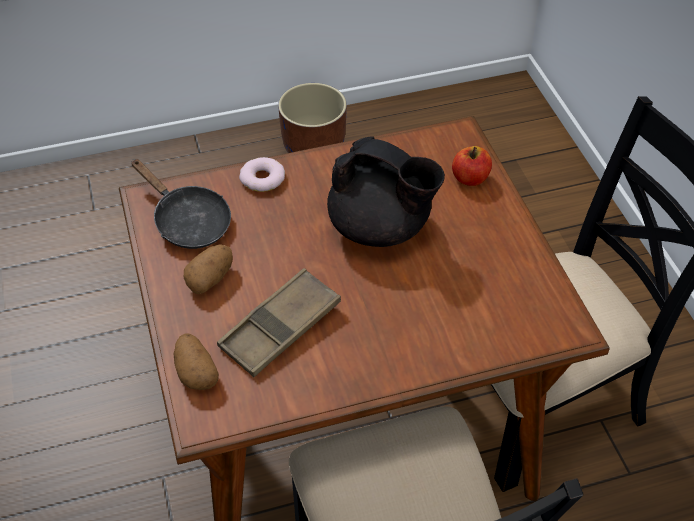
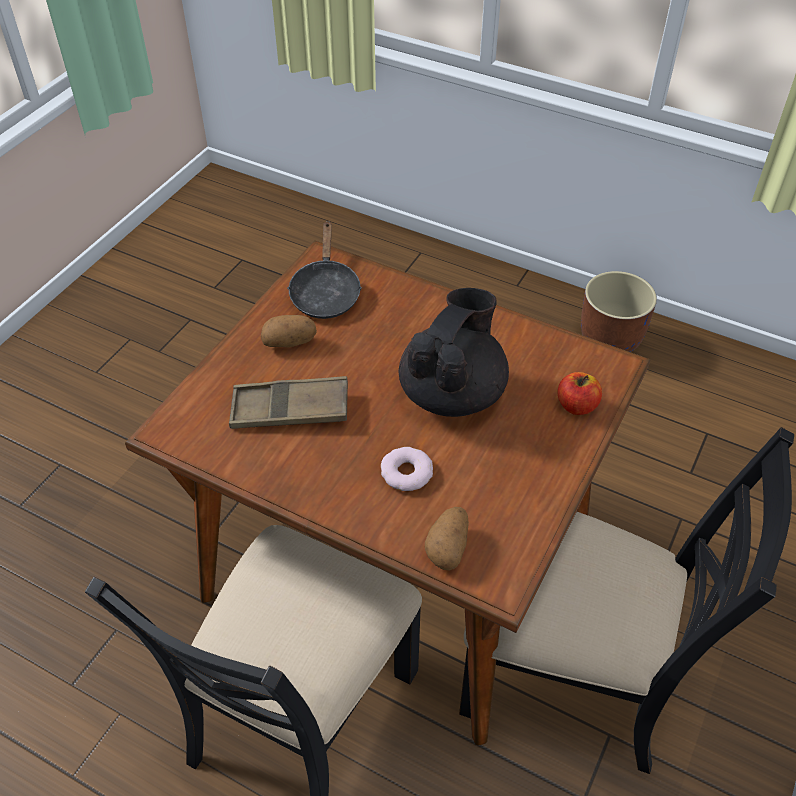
camera: 45 degrees right, 0 degrees up
potato [174,333,219,390] -> potato moved to [425,507,469,571]
donut [239,157,285,192] -> donut moved to [381,447,433,491]
black teapot [327,136,445,247] -> black teapot turned 135 degrees counterclockwise [399,288,509,417]

